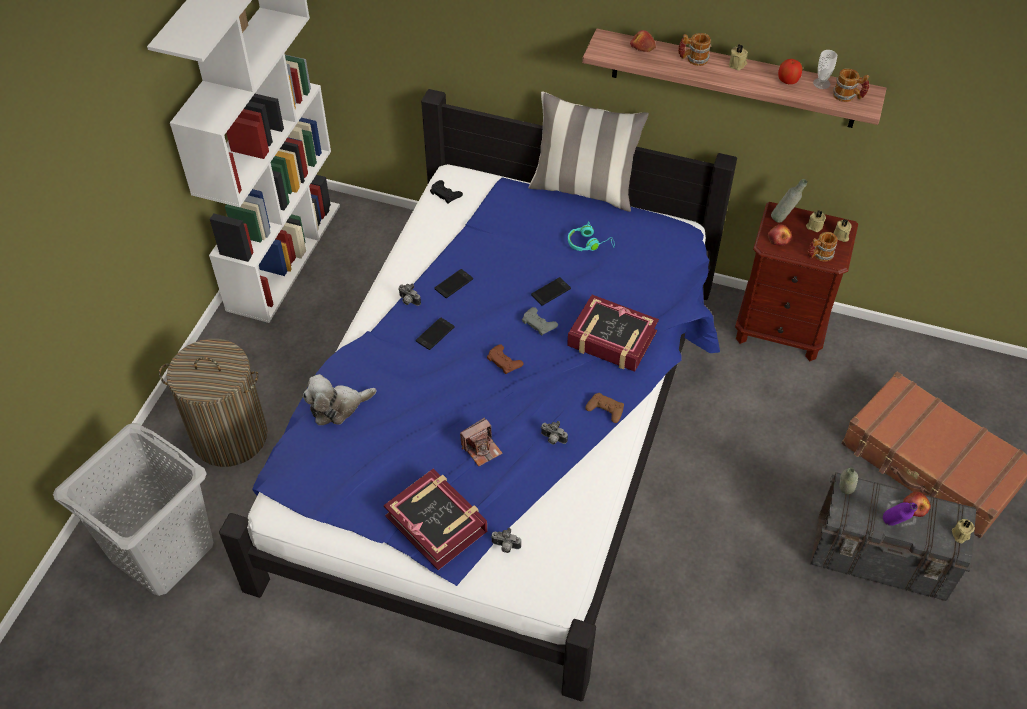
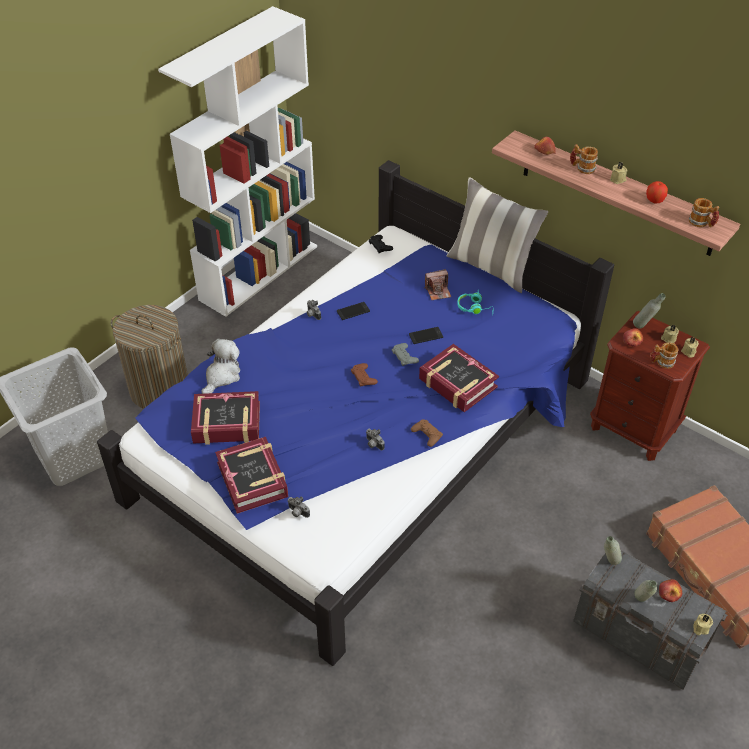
camera: 20 degrees right, 5 degrees down
plush toy [303,374,376,425] -> plush toy turned 120 degrees clockwise [202,339,240,394]
phone [416,318,454,350] -> none
camera [460,418,502,466] -> camera moved to [425,269,451,300]
cup [813,50,837,89] -> none
purple bottle [883,502,918,526] -> grey bottle [634,580,657,602]
none -> book [191,391,260,445]

